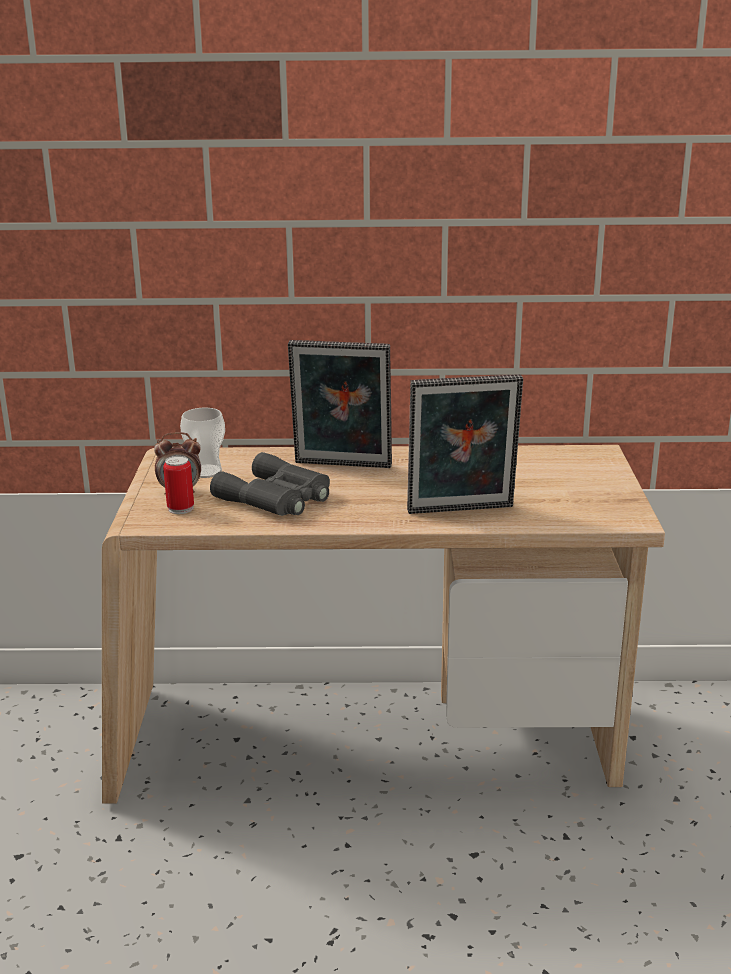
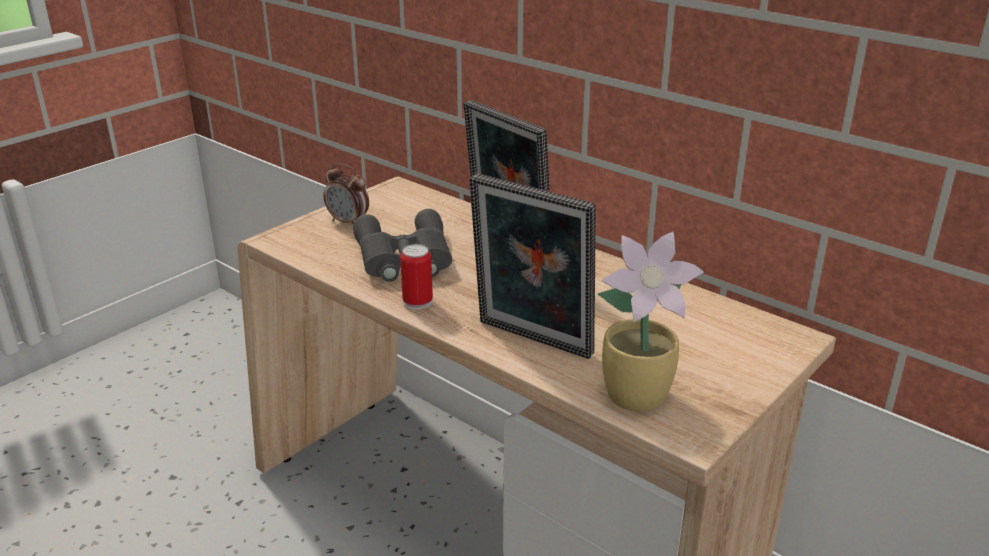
camera: 40 degrees right, 5 degrees up
can [163,456,194,514] -> can moved to [400,244,433,310]
cup [180,408,225,478] -> none
none -> potted plant [597,232,704,412]

